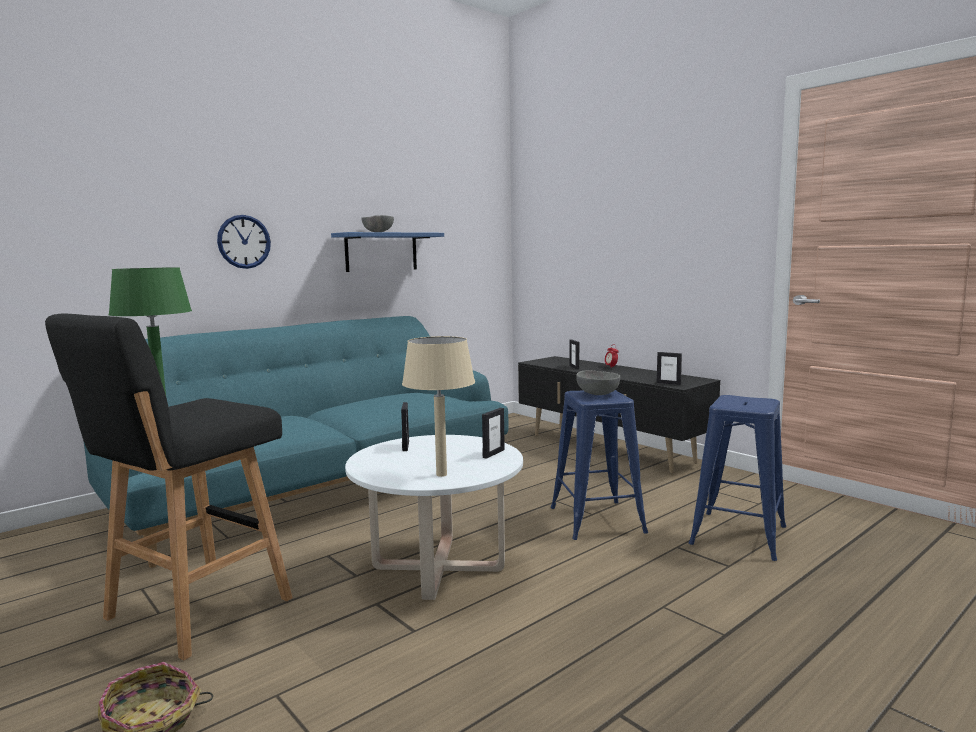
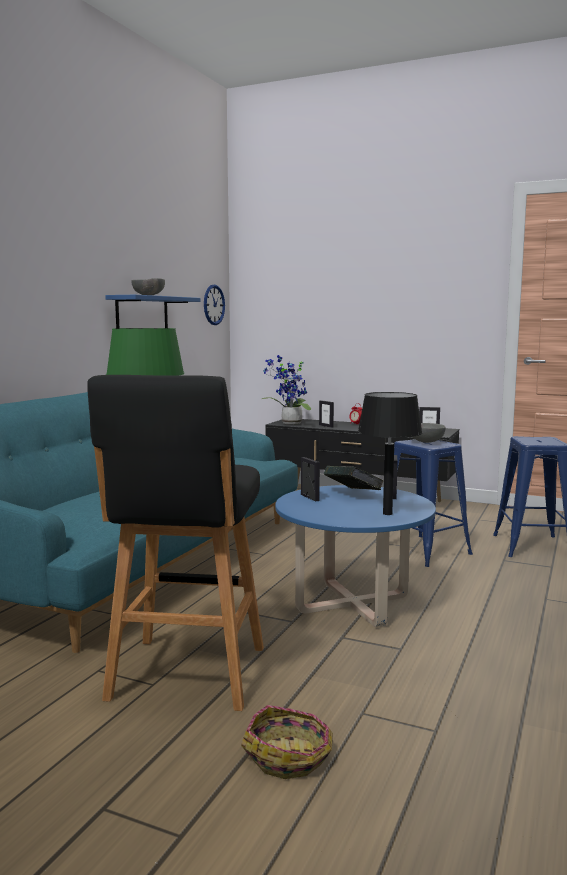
camera: 25 degrees left, 0 degrees up
wall clock [217,215,271,269] -> wall clock moved to [204,284,225,325]
white coffee table [345,435,523,600] -> blue coffee table [275,485,436,627]
beige table lamp [402,336,475,477] -> black table lamp [358,392,422,515]
none -> potted plant [262,355,311,424]
none -> book [324,466,384,490]

